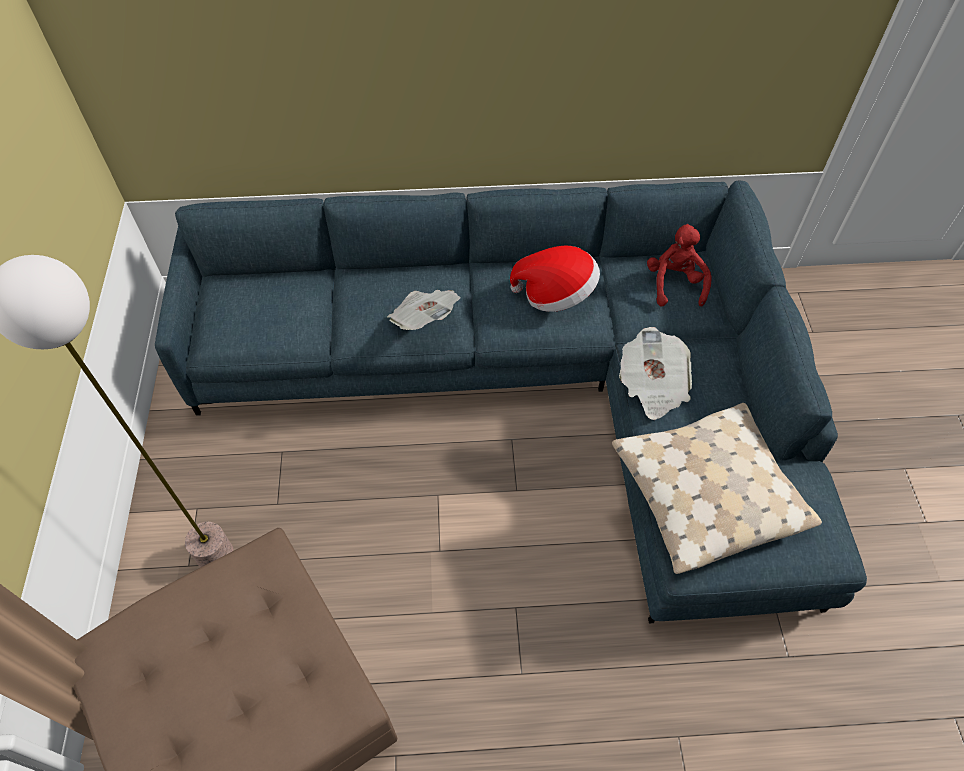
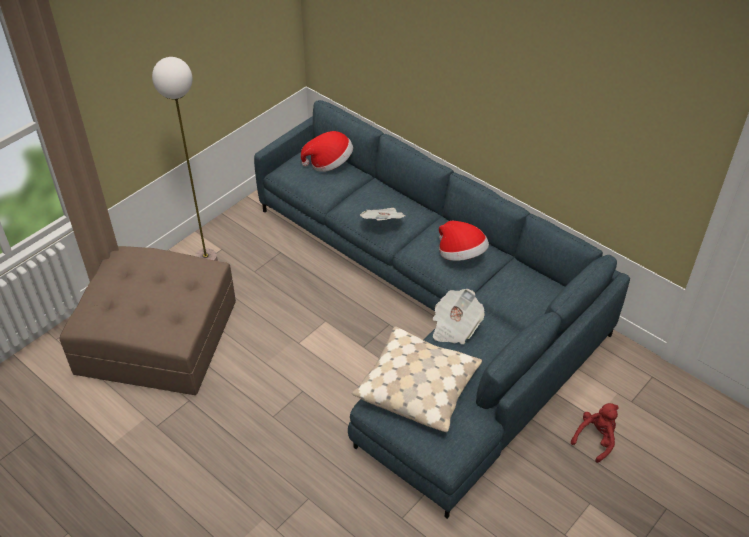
camera: 45 degrees right, 10 degrees down
red plush toy [647,224,711,306] -> red plush toy moved to [571,403,619,463]
none -> hat [301,131,353,172]

